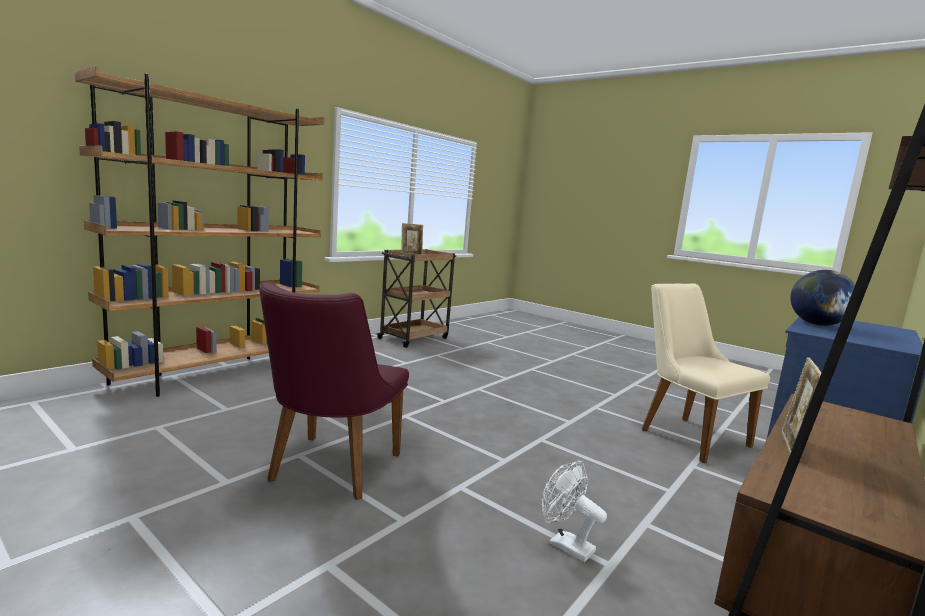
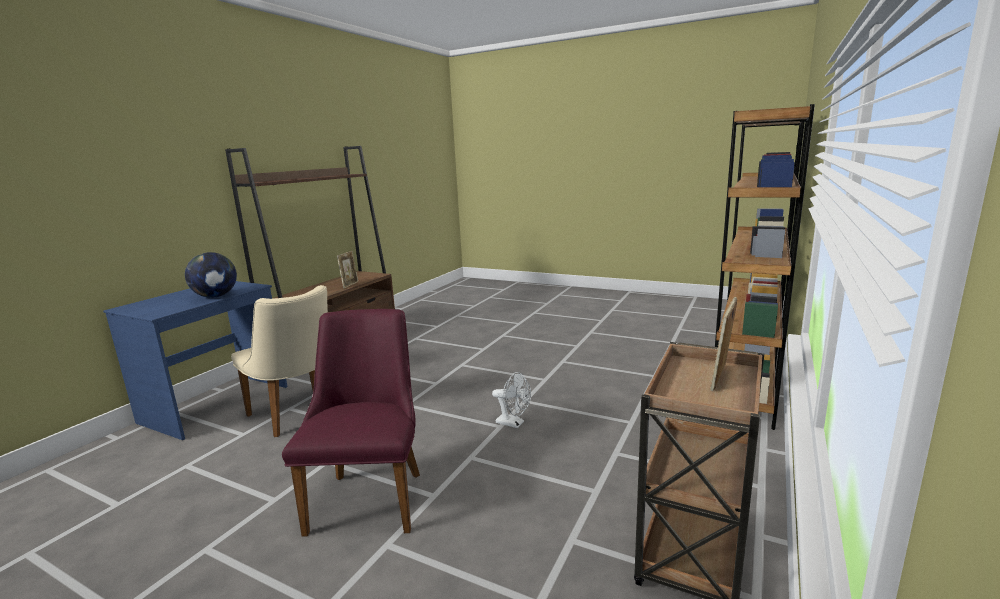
camera: 170 degrees right, 5 degrees up
purple chair [259,282,409,500] -> purple chair moved to [282,309,420,537]
white fan [541,461,607,562] -> white fan moved to [492,372,531,428]

